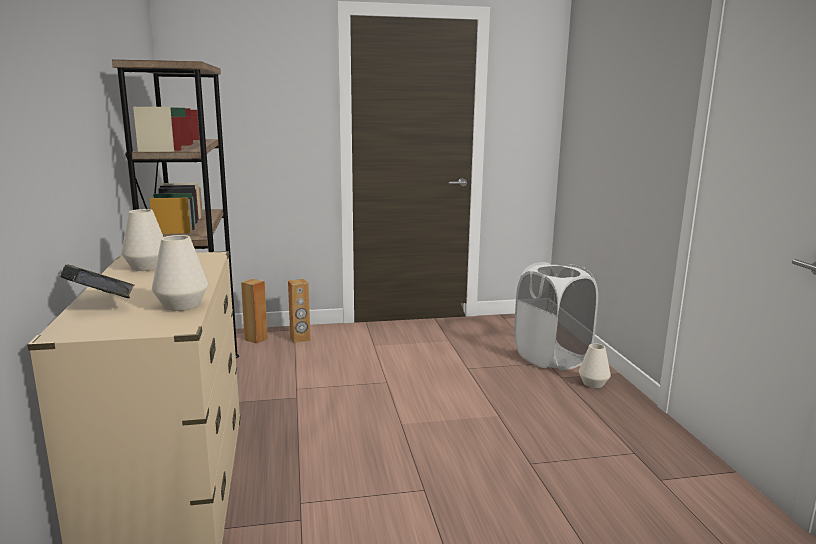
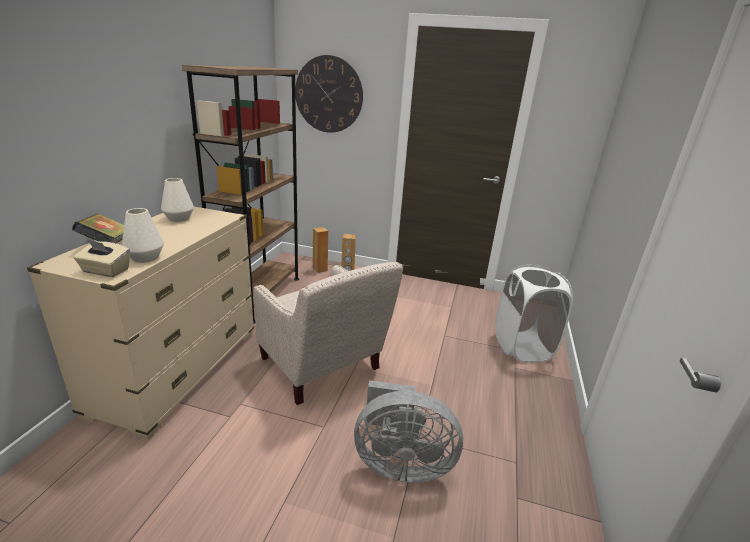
camera: 25 degrees right, 10 degrees up
white vase [579,343,611,388] -> none
none -> beige tissue box [73,240,130,277]
none -> beige armchair [253,261,403,405]
none -> wall clock [295,55,363,133]
none -> grey fan [354,380,463,483]

